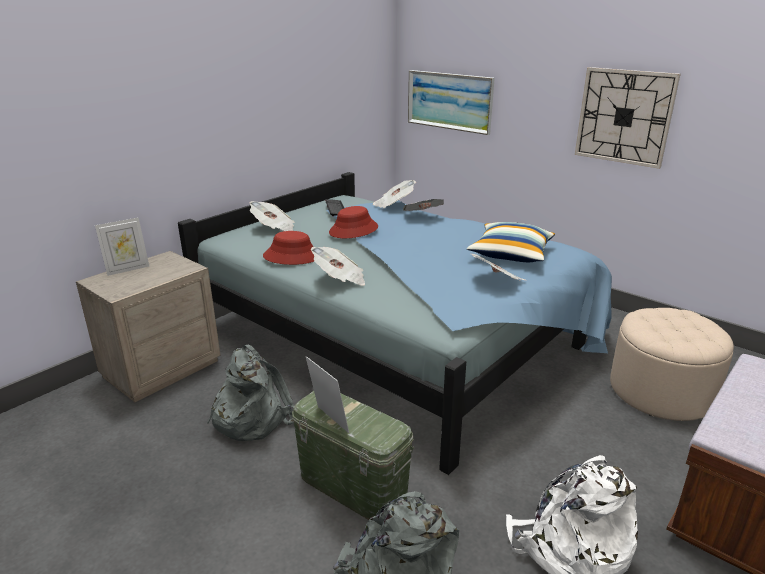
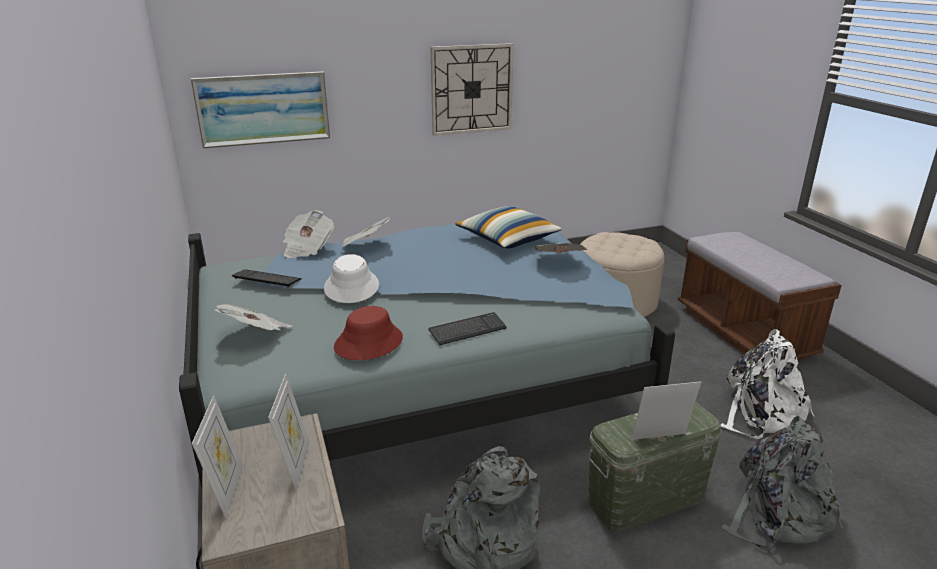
camera: 60 degrees left, 0 degrees up
newspaper [311,247,365,286] -> keyboard [428,312,507,345]
red hat [329,206,378,238] -> white hat [324,254,379,303]
none -> picture frame [268,374,310,490]

